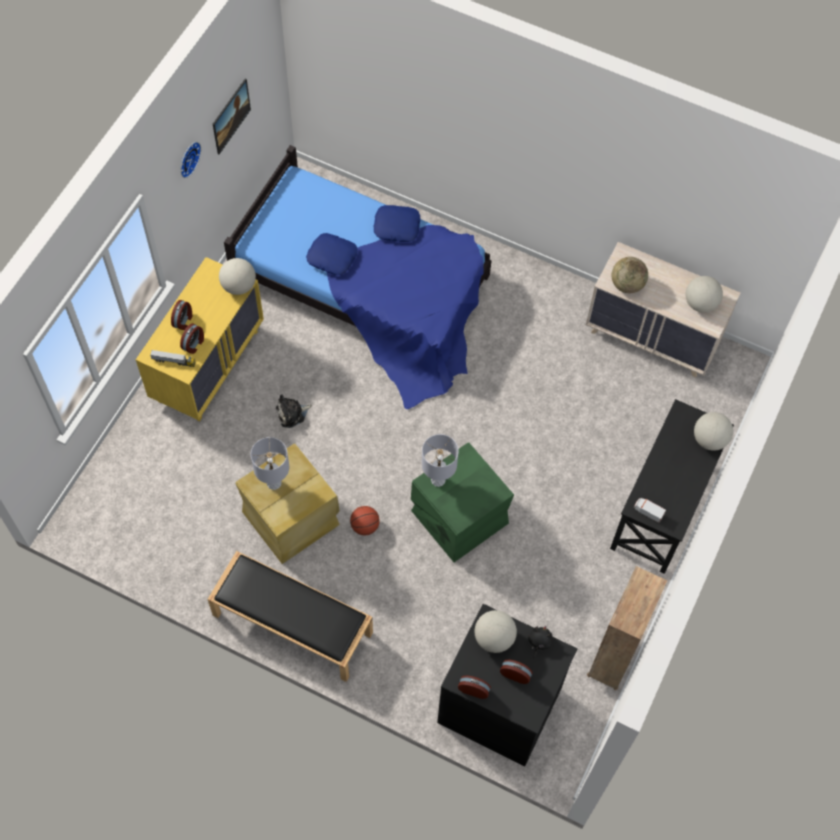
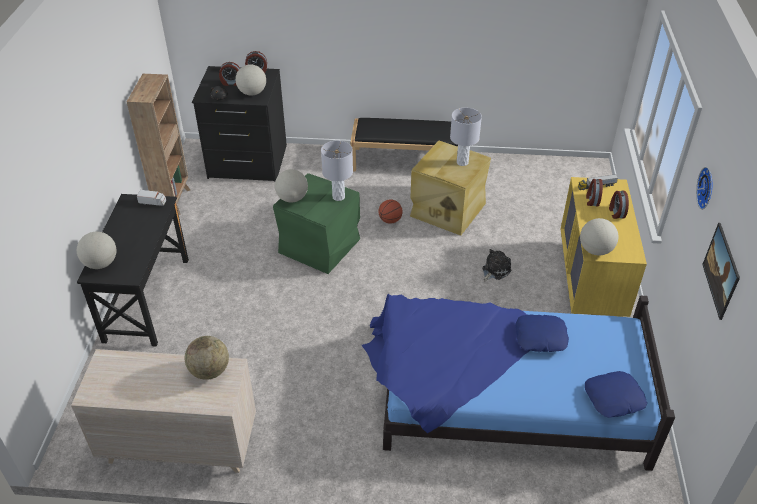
camera: 160 degrees right, 20 degrees down
blue pillow [373,205,421,242] -> blue pillow moved to [585,371,647,418]
globe [686,276,723,313] -> globe moved to [275,169,308,202]

